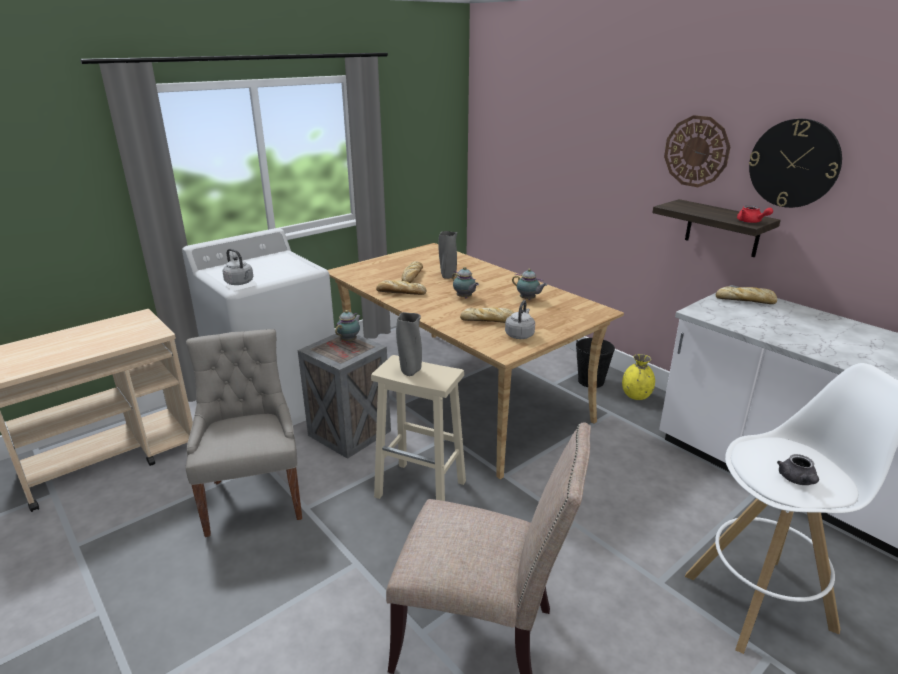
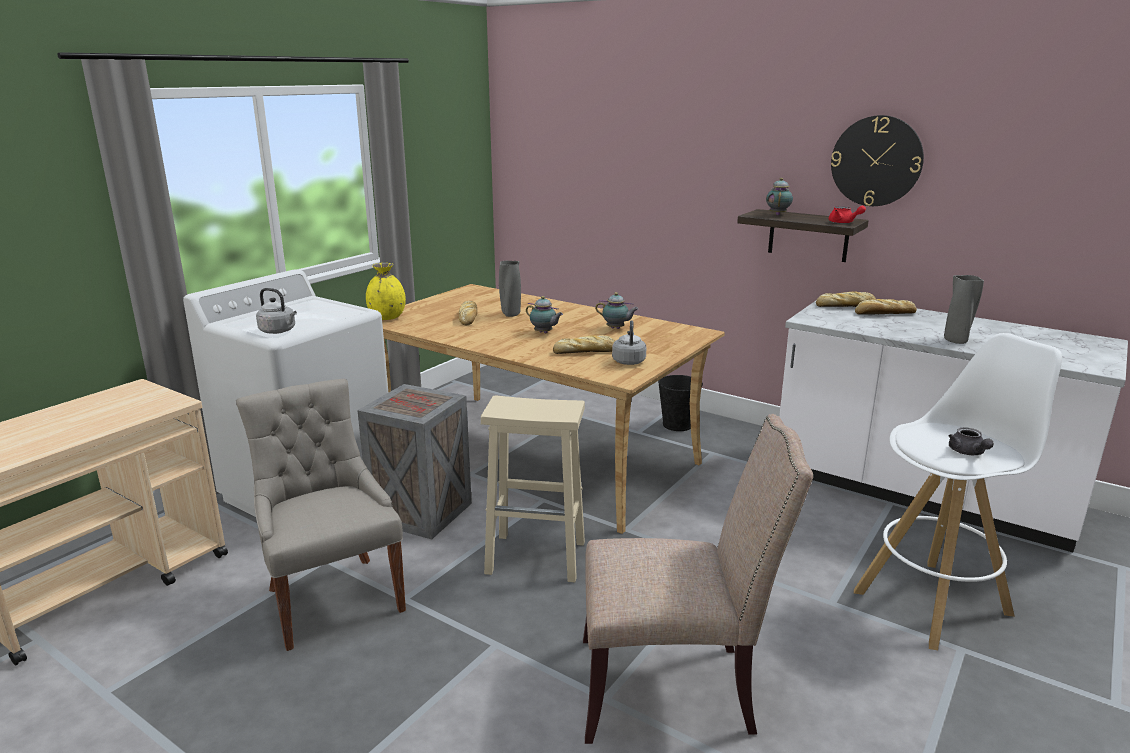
camera: 15 degrees left, 5 degrees down
teapot [335,310,361,342] -> teapot moved to [766,178,793,216]
bread [376,280,426,295] -> bread moved to [855,299,917,314]
grey vase [396,312,422,376] -> grey vase moved to [944,275,984,344]
yellow vase [622,354,655,400] -> yellow vase moved to [366,263,406,320]
wall clock [664,115,730,187] -> none

